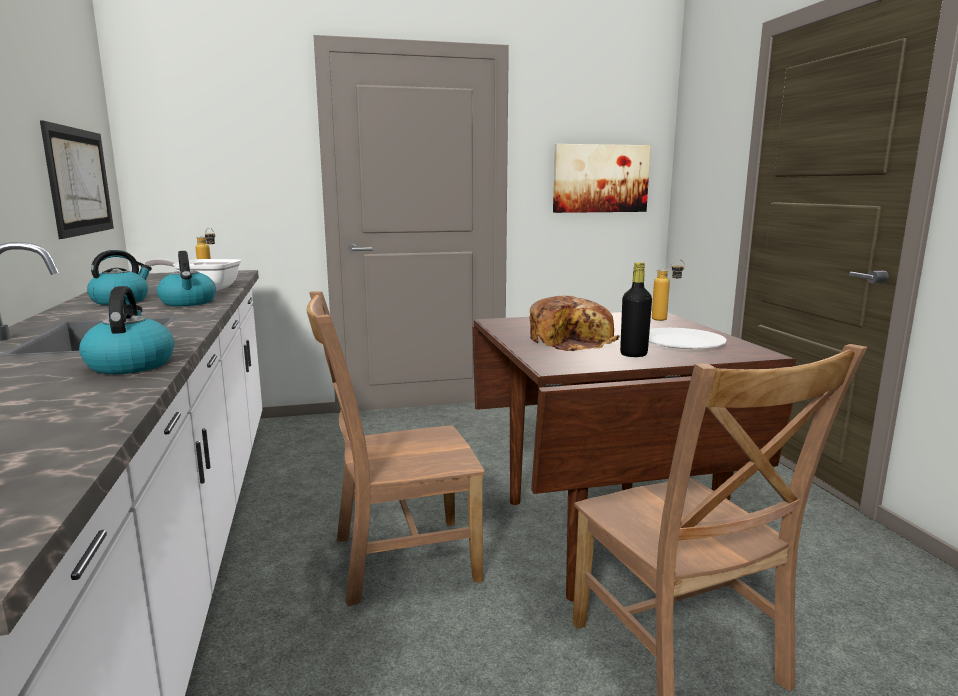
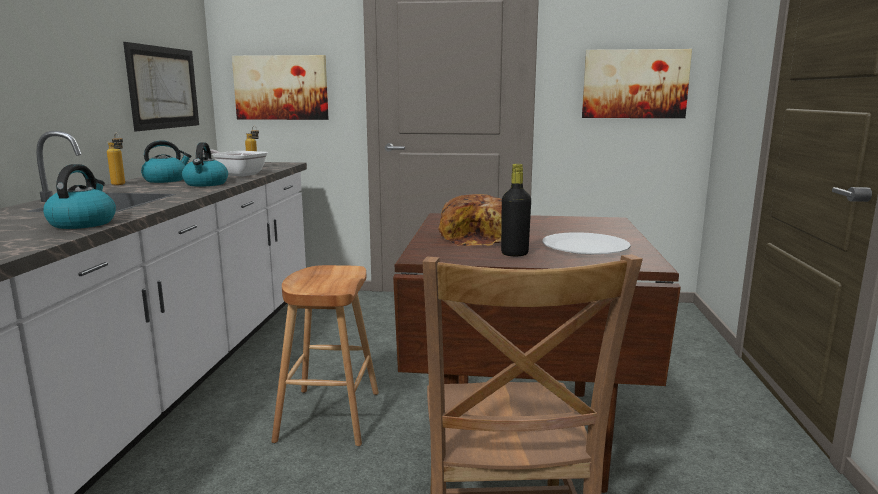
camera: 20 degrees right, 0 degrees up
brown chair [307,291,485,606] -> brown stool [271,265,379,446]
bottle [652,259,685,321] -> bottle moved to [107,133,125,185]
none -> picture [232,55,329,120]

